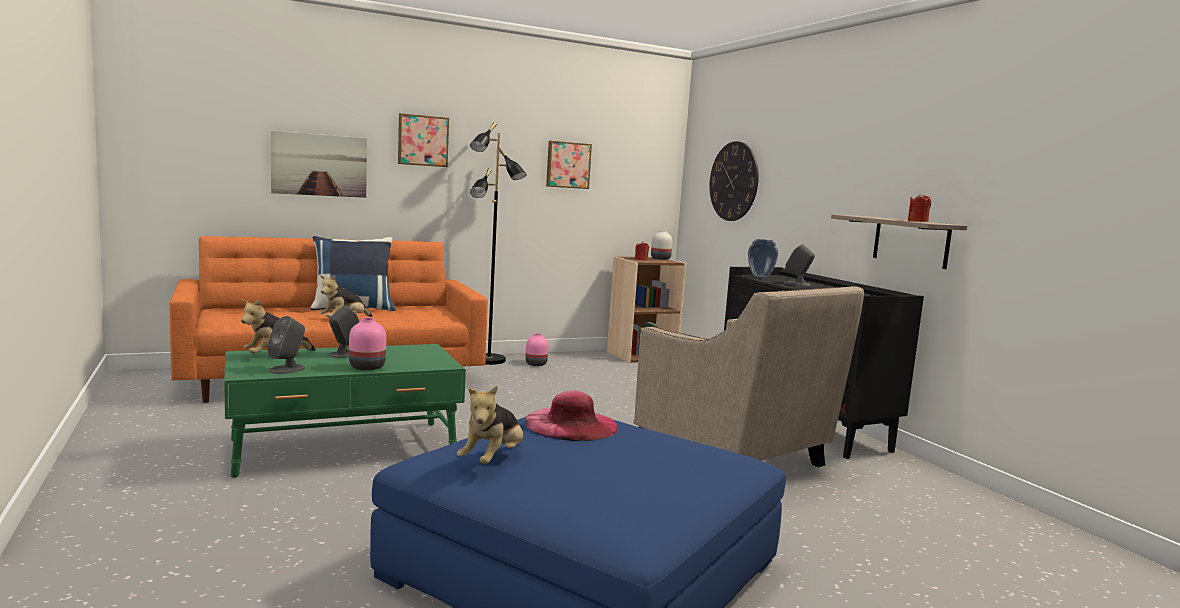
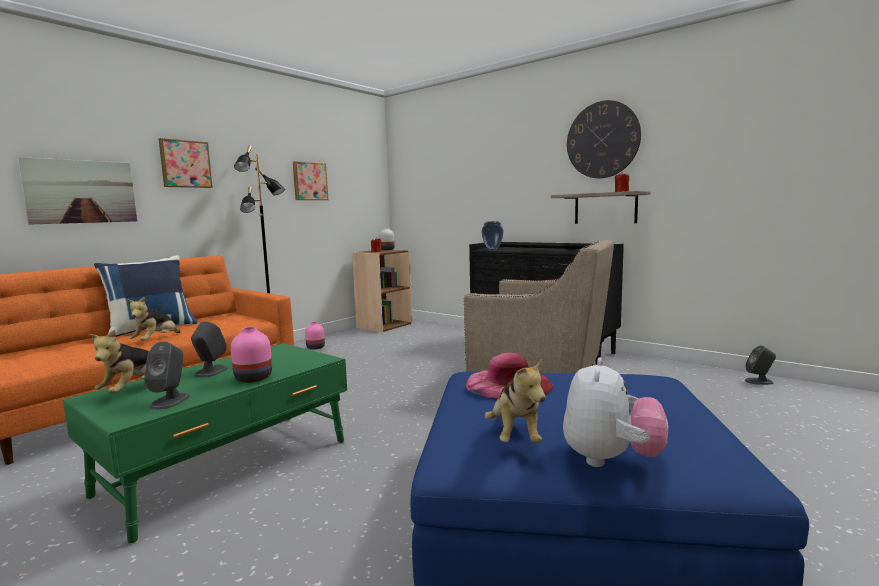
camera: 25 degrees left, 0 degrees up
wall clock [709,141,759,221] -> wall clock moved to [567,100,641,178]
grey speaker [783,244,815,286] -> grey speaker moved to [745,345,776,385]
none -> plush toy [563,357,668,467]

